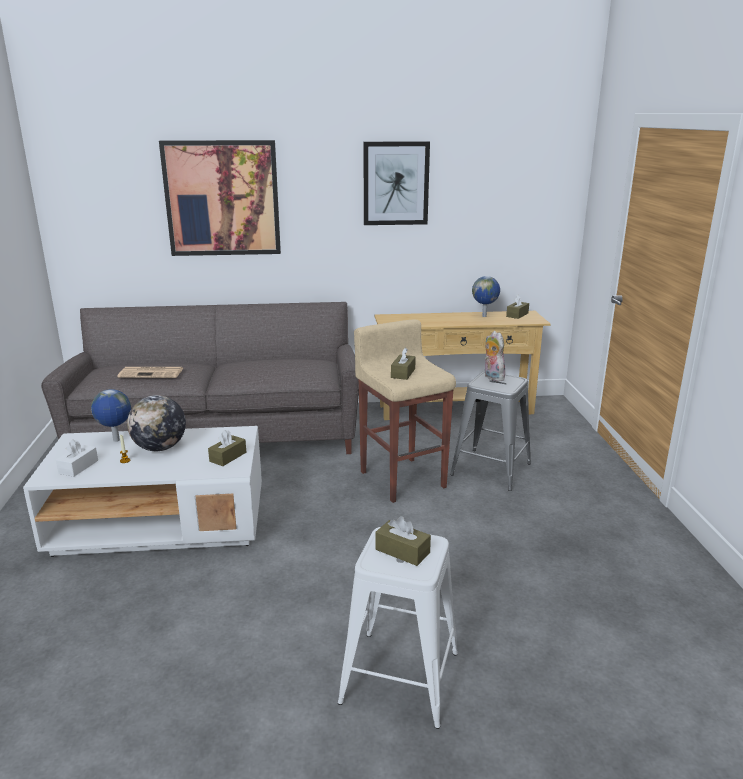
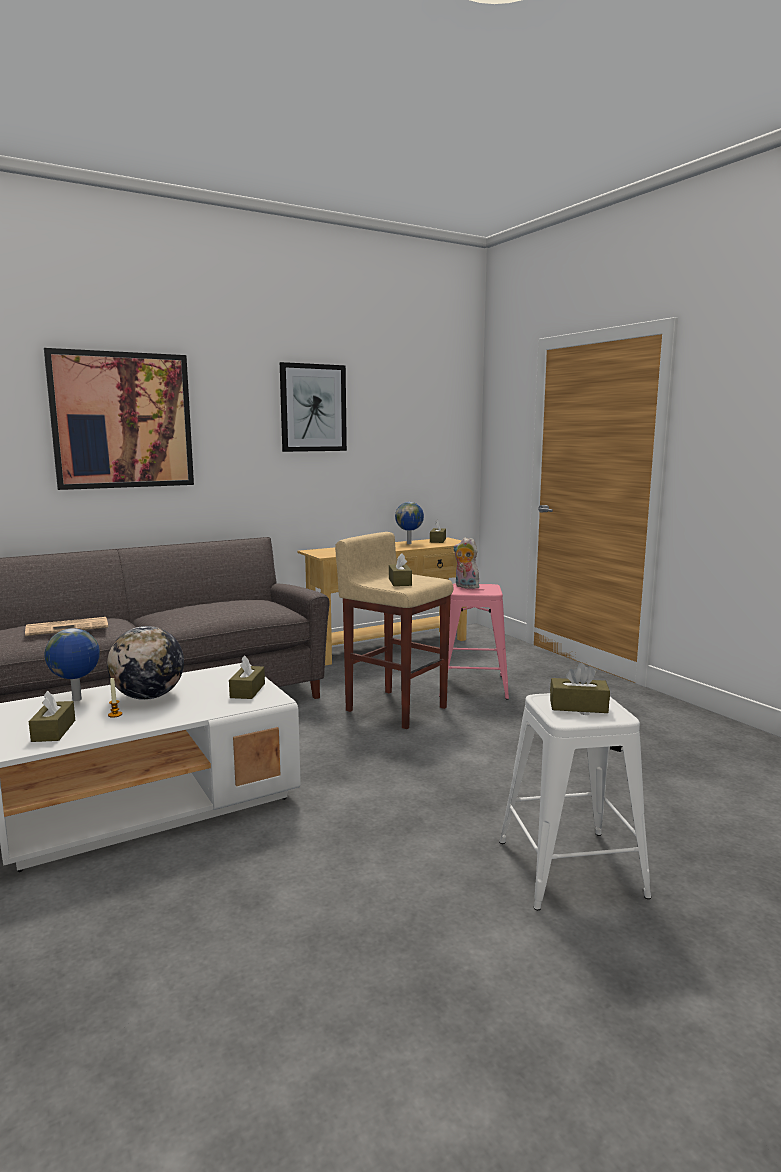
camera: 25 degrees left, 10 degrees down
white tissue box [56,439,98,477] -> brown tissue box [29,690,75,742]
grey stool [450,371,531,491] -> pink stool [439,584,509,699]

